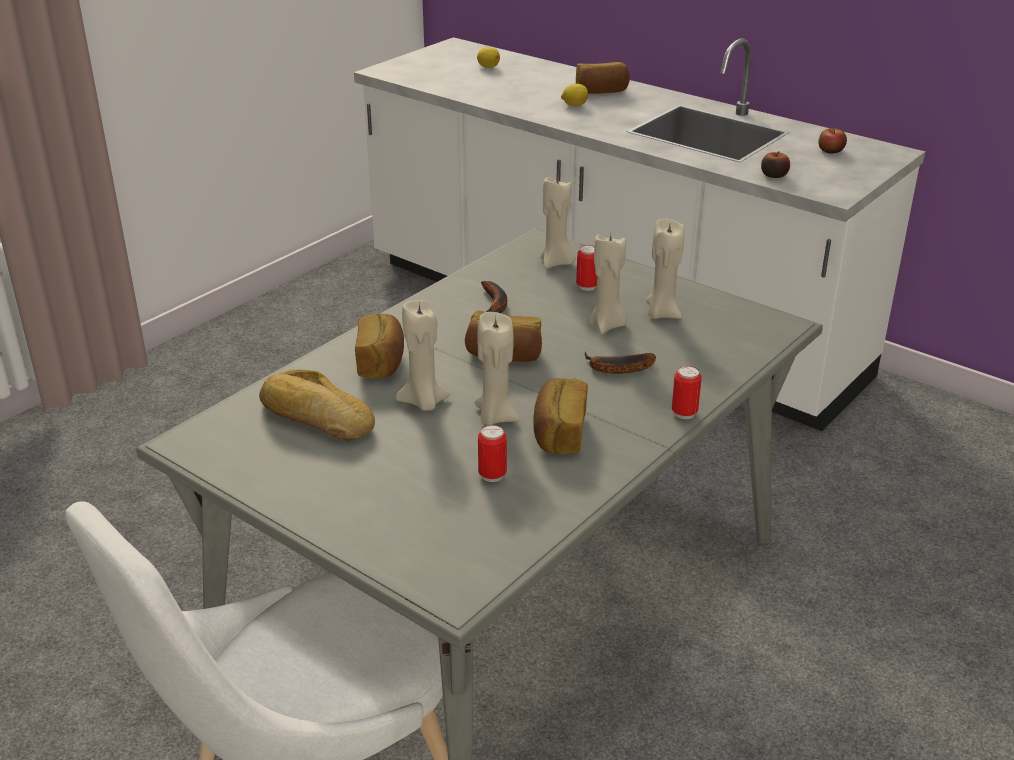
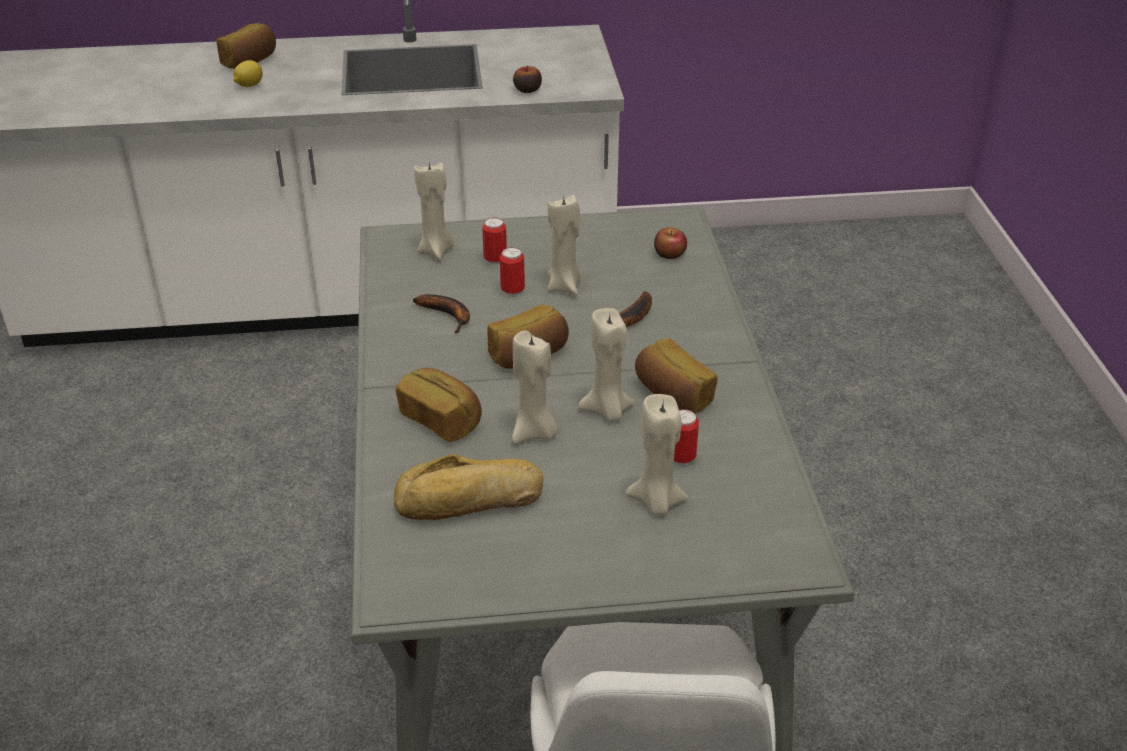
camera: 45 degrees left, 5 degrees up
lemon [477,47,500,68] -> none
beige candle [646,218,685,319] -> beige candle moved to [626,394,688,516]
can [672,366,702,419] -> can moved to [500,247,525,296]
apple [819,128,847,153] -> apple moved to [654,227,687,259]

